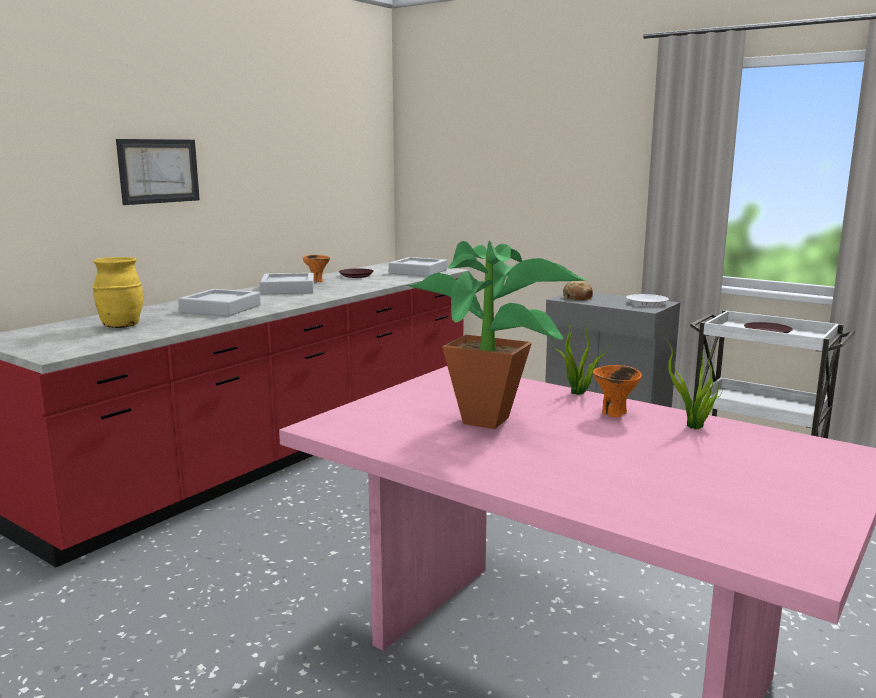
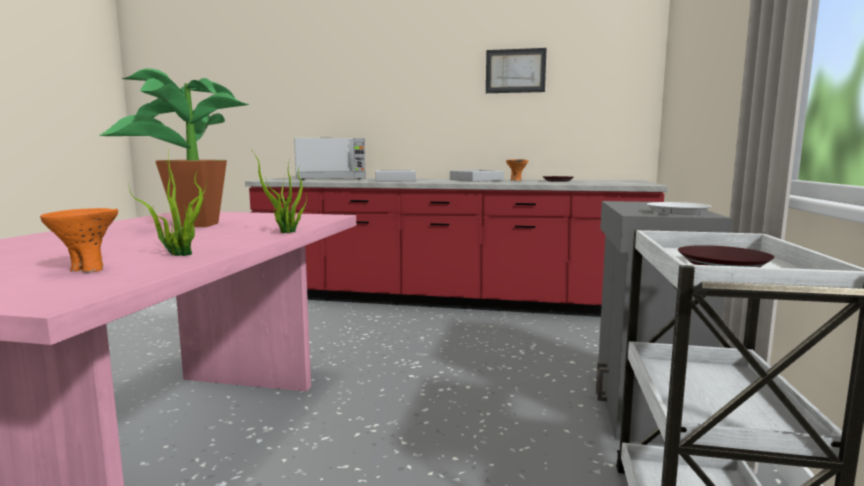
camera: 65 degrees right, 5 degrees down
yellow vase [92,257,143,328] -> microwave [294,138,366,180]
picture [116,139,200,205] -> picture moved to [486,48,547,93]
grey tray [389,257,447,276] -> none
bread [563,281,593,301] -> none
orange bowl [593,365,642,417] -> orange bowl moved to [40,208,118,272]

